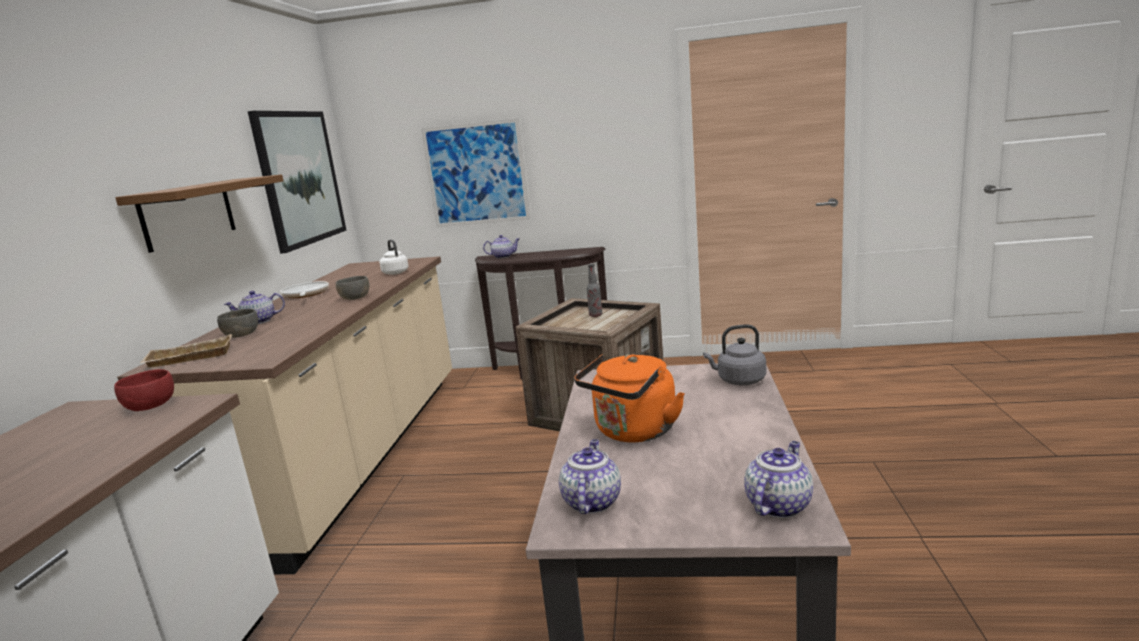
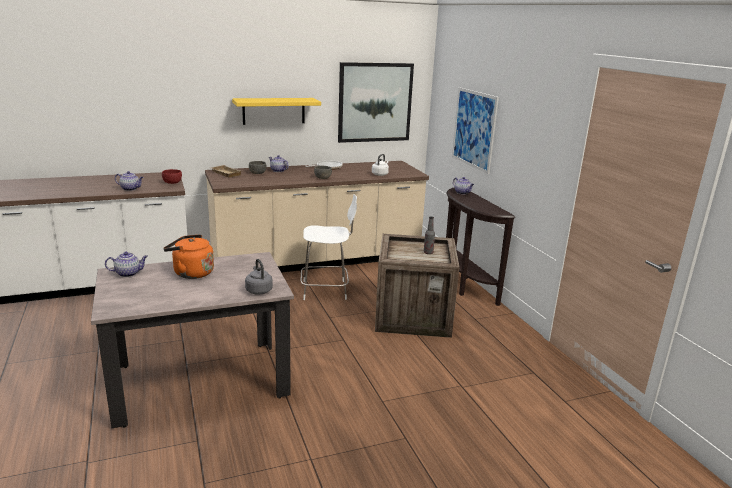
camera: 60 degrees right, 5 degrees up
brown shelf [115,174,284,253] -> yellow shelf [232,98,321,125]
teapot [744,441,813,518] -> teapot moved to [115,171,144,191]
none -> white stool [301,194,357,300]

